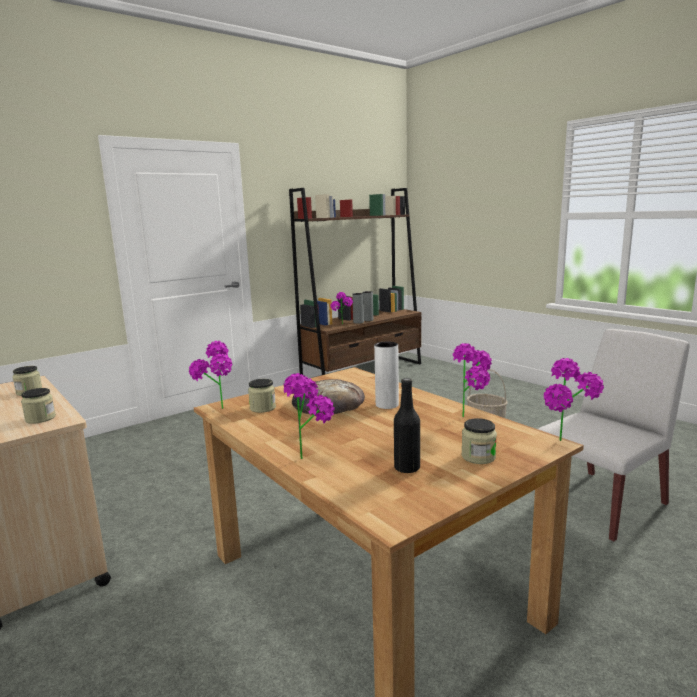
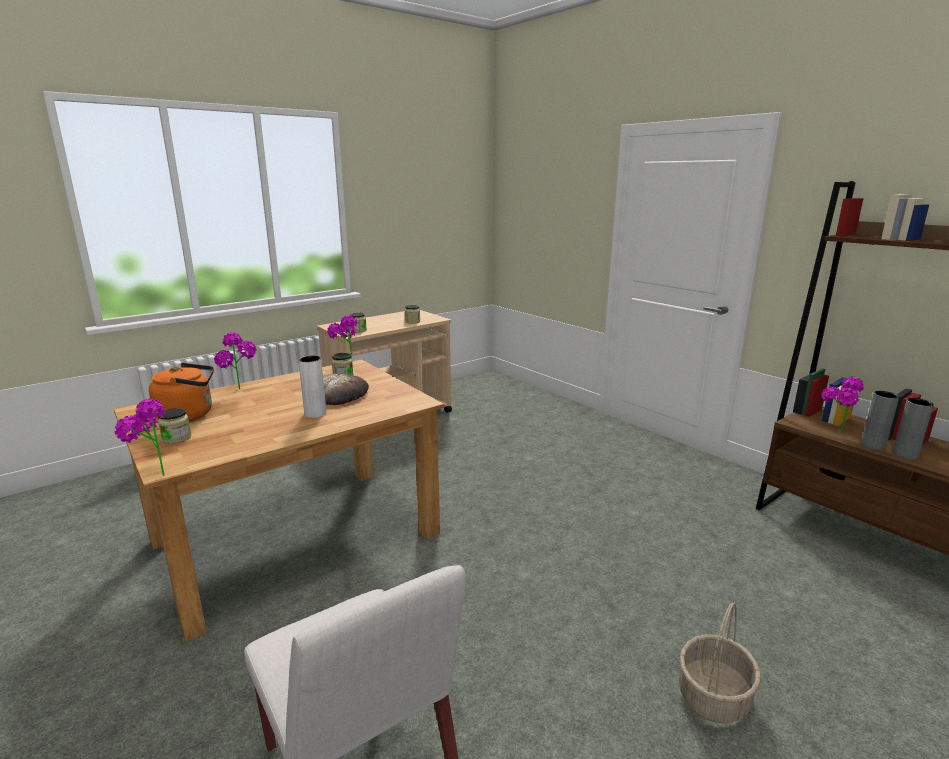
camera: 90 degrees right, 5 degrees up
black bottle [394,378,420,473] -> orange kettle [149,363,214,421]
potted plant [453,343,492,417] -> none

